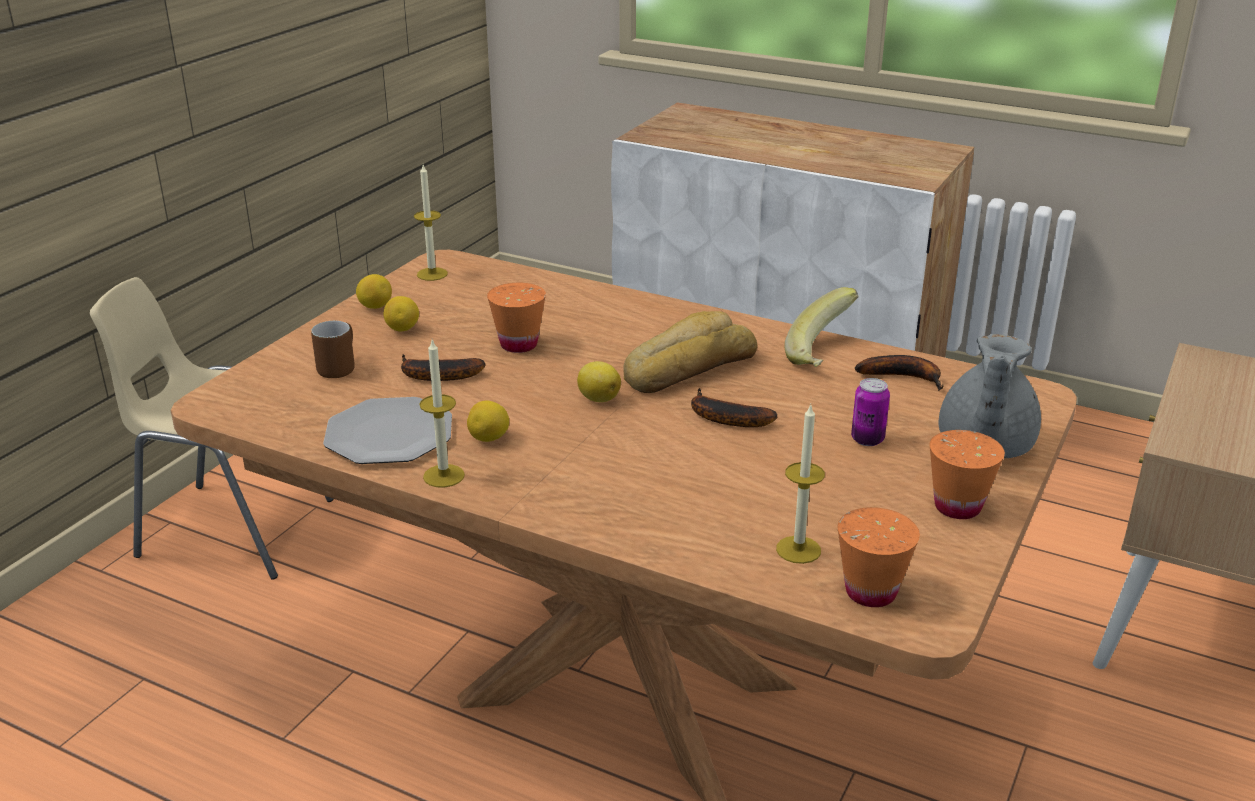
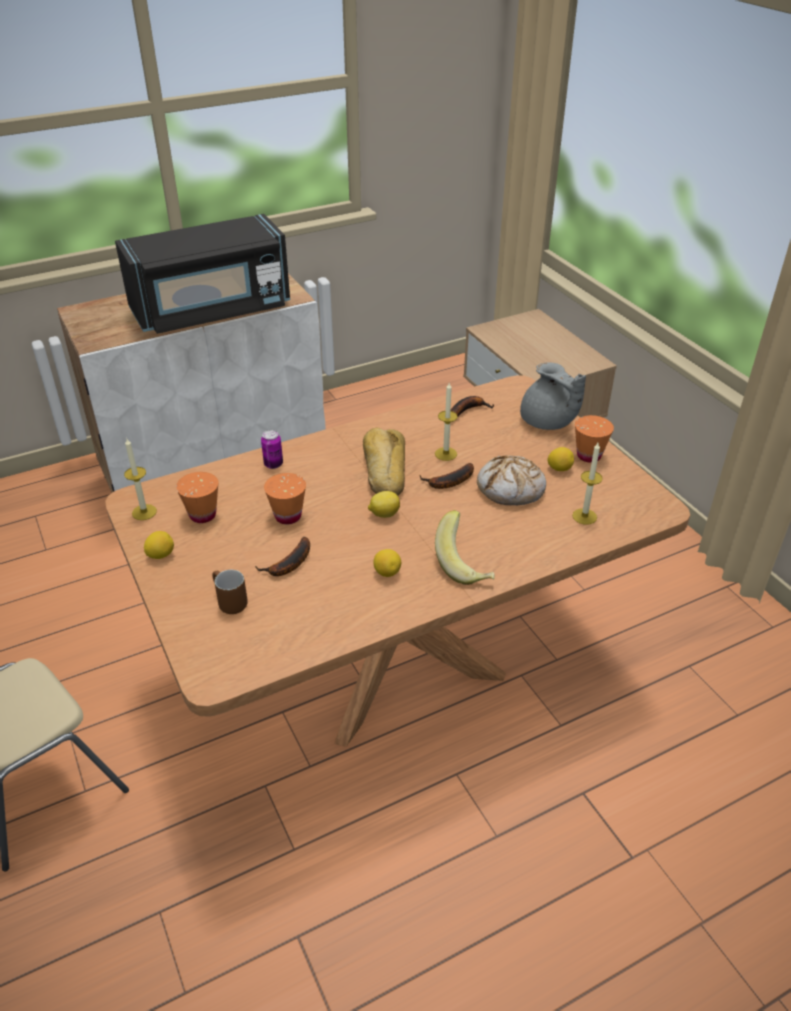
camera: 55 degrees left, 10 degrees up
plate [323,397,452,464] -> none
lemon [384,296,419,331] -> lemon moved to [547,447,574,471]
candle [419,339,465,488] -> candle moved to [435,383,458,461]
banana [784,287,858,367] -> banana moved to [435,510,494,585]
orange cup [838,507,920,607] -> orange cup moved to [176,472,219,523]
can [851,378,890,446] -> can moved to [261,430,283,469]
none -> black microwave [115,214,290,334]
none -> bread [477,455,546,505]

